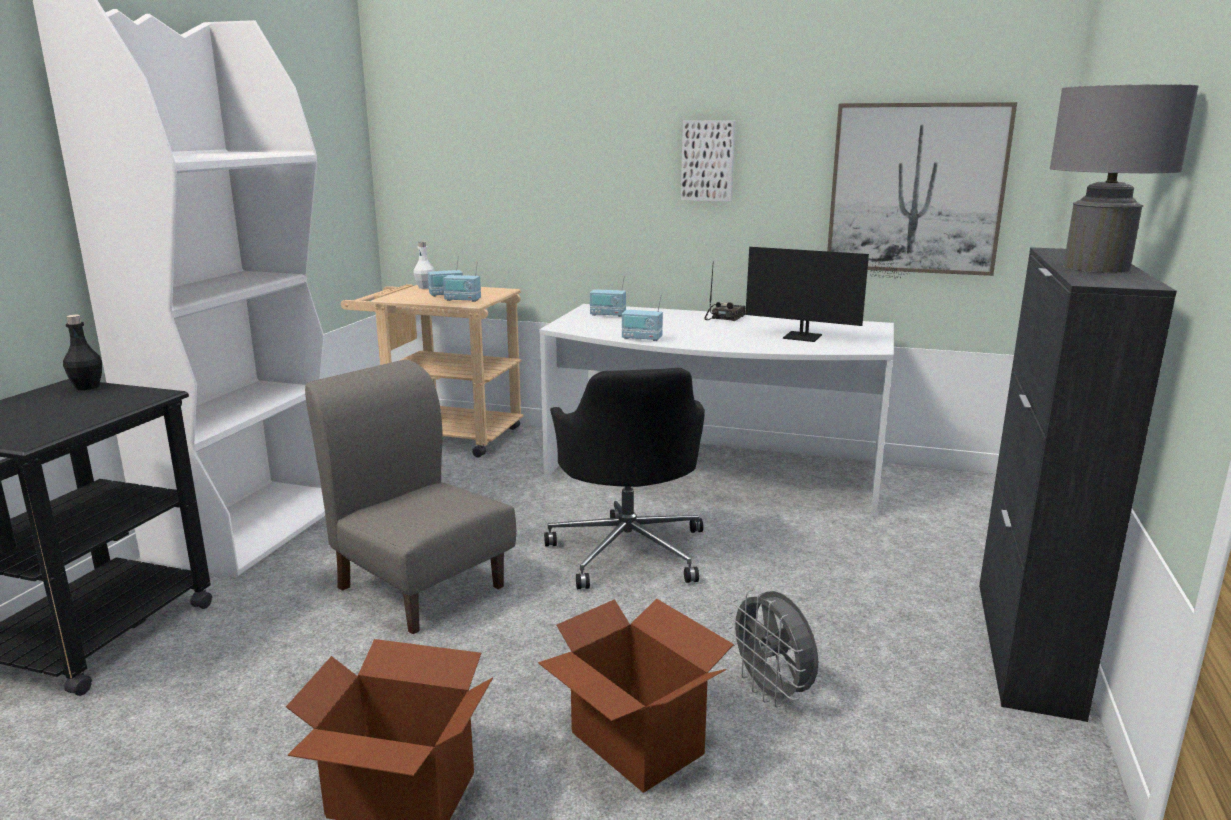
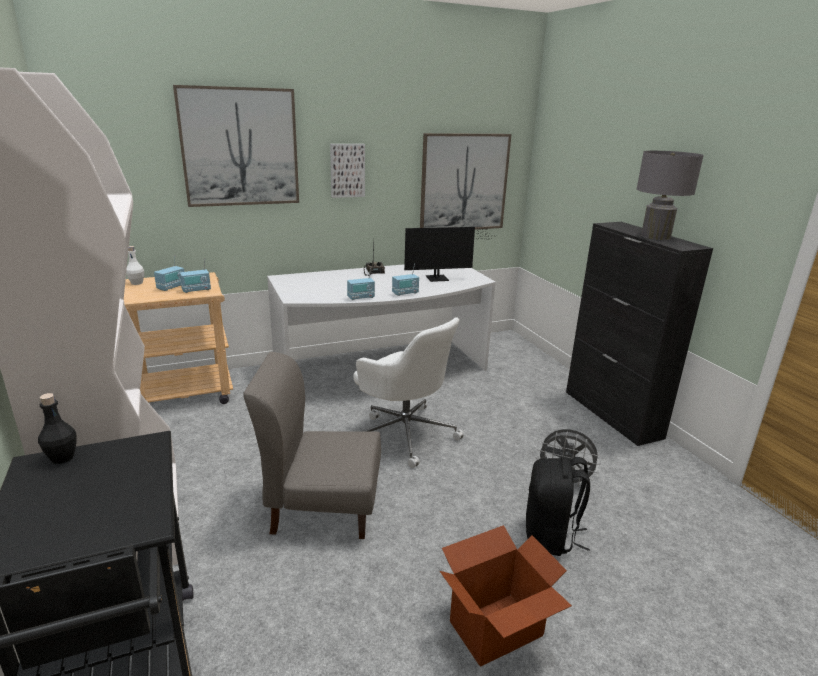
camera: 40 degrees left, 5 degrees up
cardboard box [538,598,734,793] -> black backpack [526,457,590,556]
black office chair [544,368,705,589] -> white office chair [353,317,464,468]
radio [590,276,626,317] -> radio moved to [392,264,419,296]
none -> picture [173,85,299,207]

